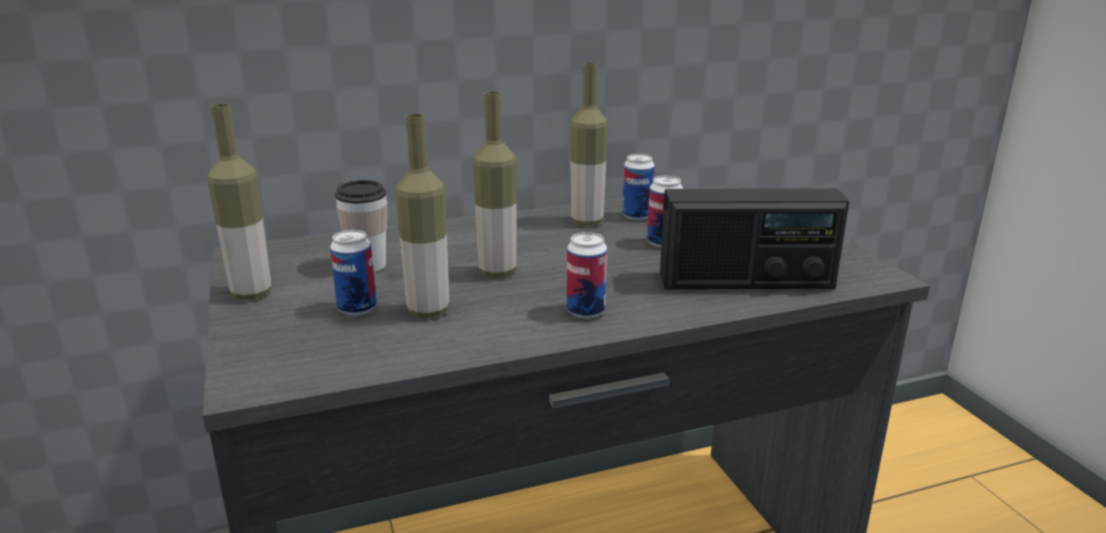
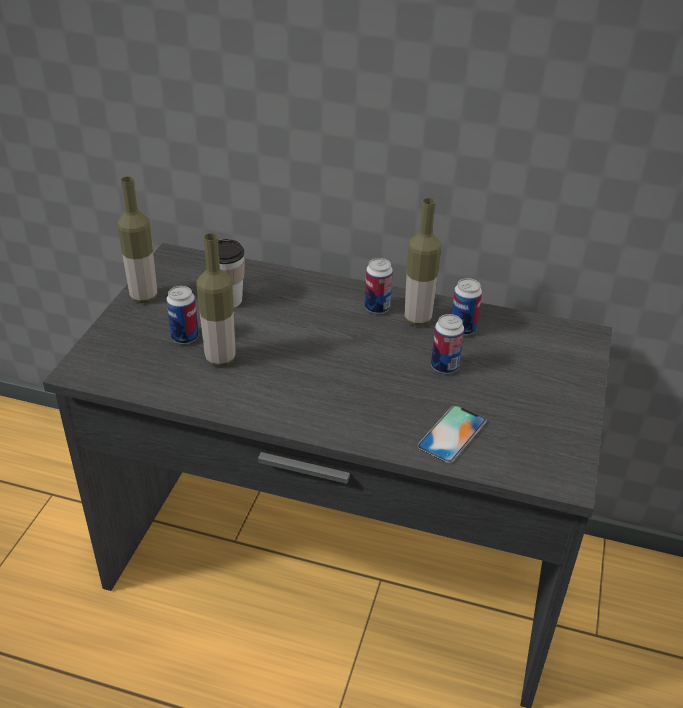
camera: 35 degrees right, 15 degrees up
bottle [472,91,517,277] -> none
can [567,232,607,319] -> can moved to [364,258,393,314]
radio [660,188,849,289] -> phone [417,405,487,463]

